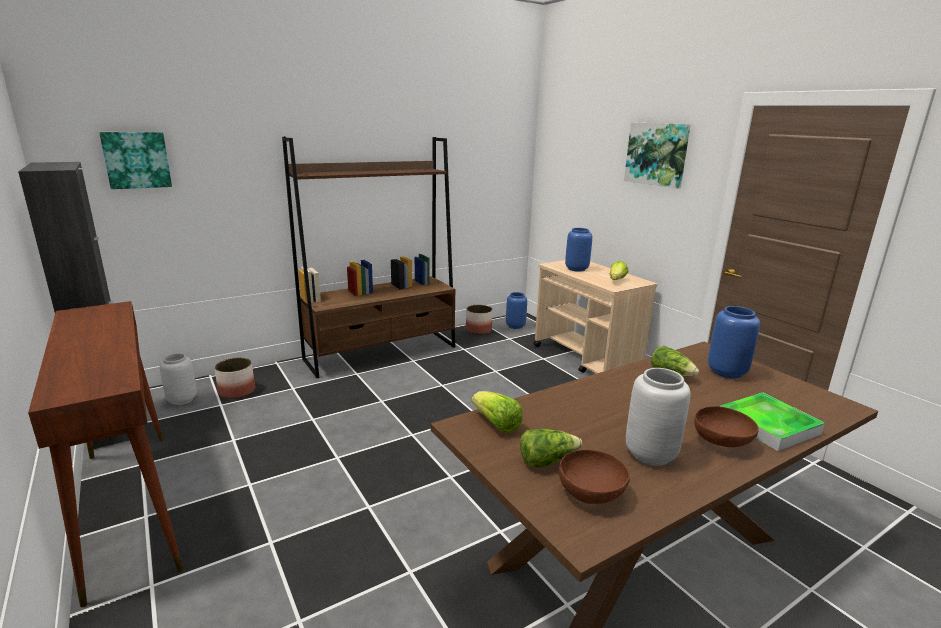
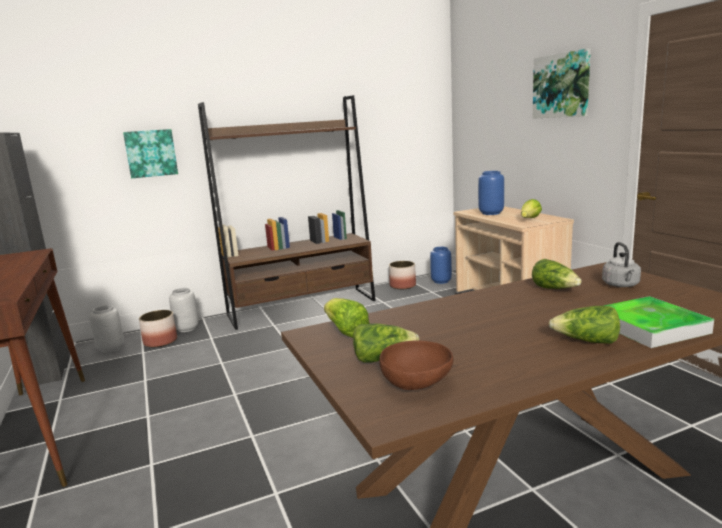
camera: 10 degrees right, 5 degrees down
picture [99,132,172,189] -> picture moved to [123,129,178,178]
grey vase [626,368,691,466] -> grey vase moved to [169,288,199,332]
brown bowl [694,406,759,447] -> lettuce [549,306,620,344]
blue vase [708,306,760,378] -> grey kettle [602,242,641,287]

